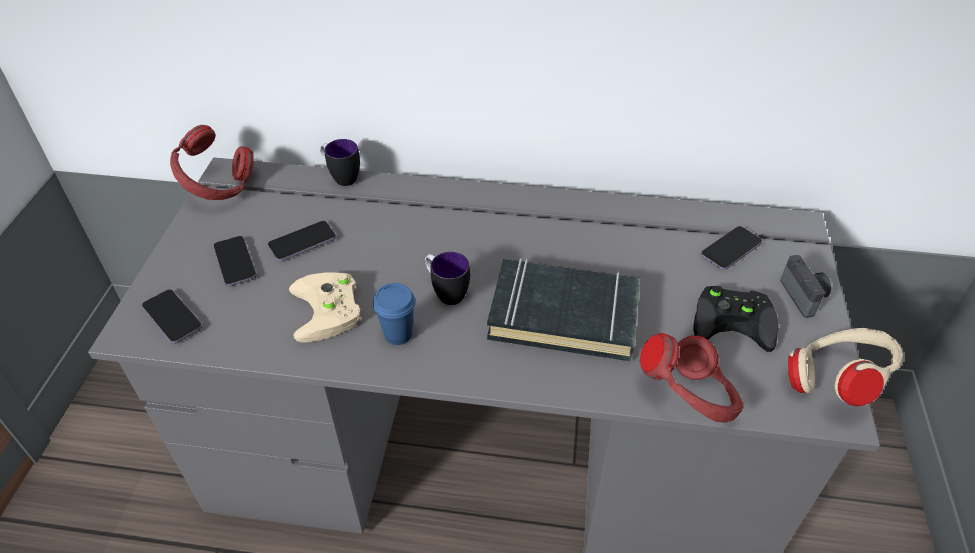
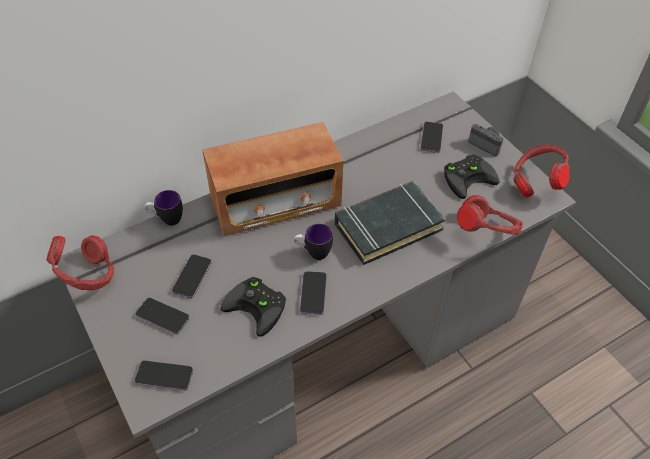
camera: 40 degrees left, 5 degrees up
beige game controller [289,272,362,342] -> black game controller [221,277,286,337]
blue cup [373,283,415,345] -> phone [300,271,327,315]
beige headphones [788,328,903,406] -> red headphones [514,144,570,197]
none -> radio [202,122,343,236]

